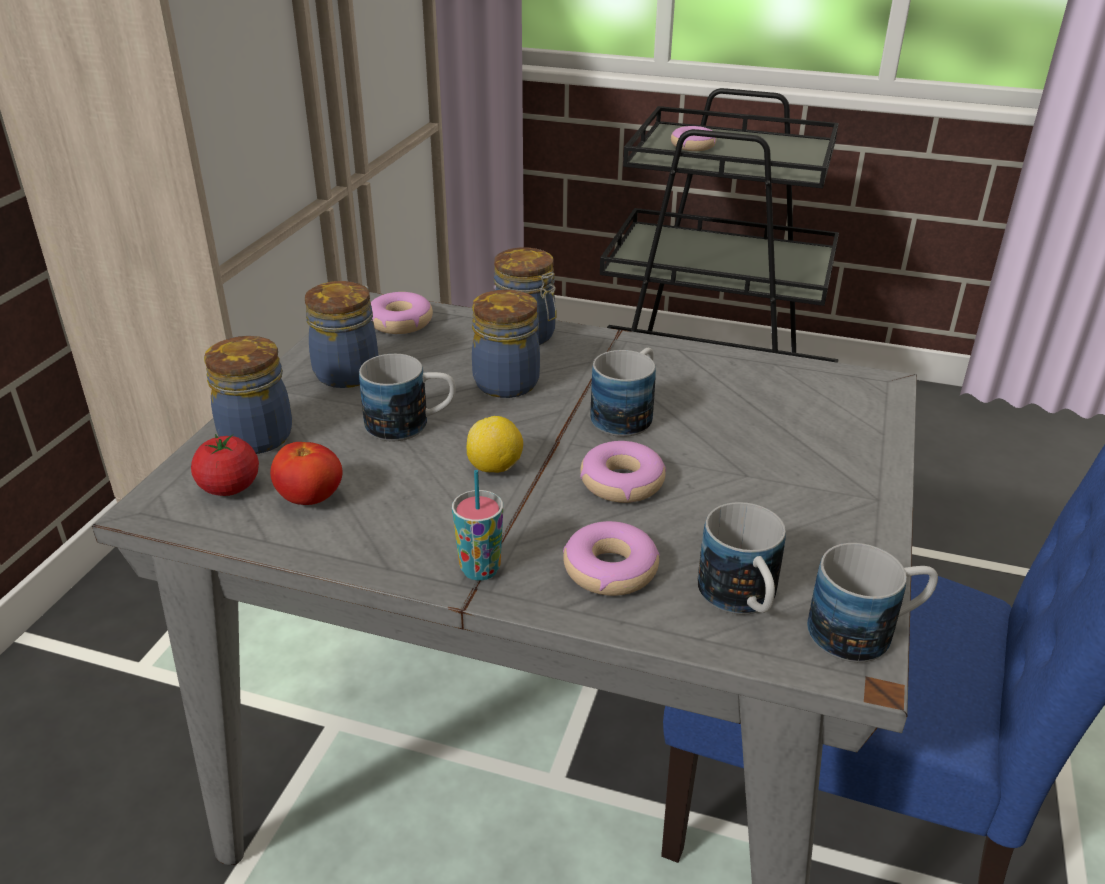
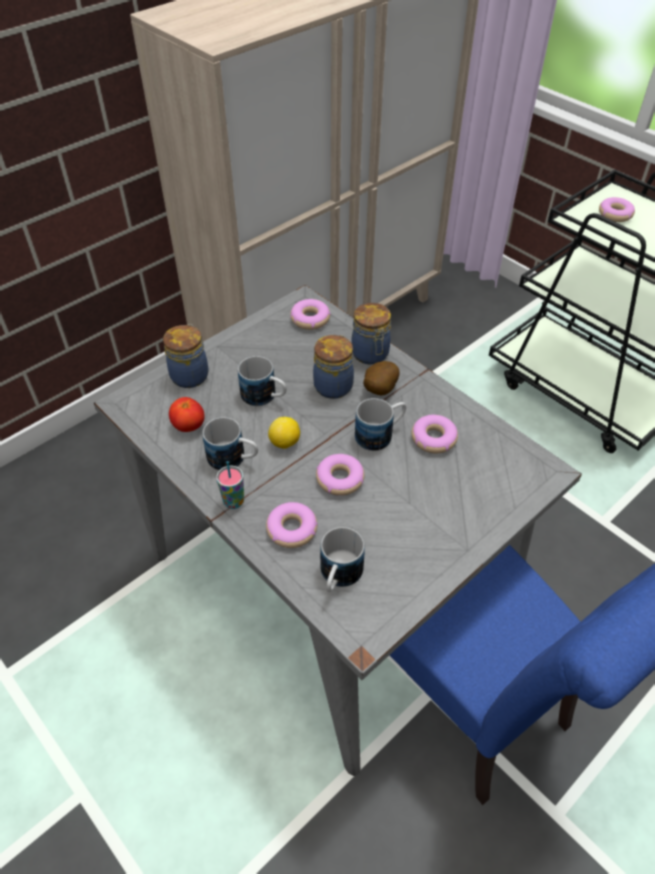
camera: 30 degrees right, 15 degrees up
tomato [191,434,259,496] -> none
jar [305,281,378,388] -> none
mug [807,543,938,663] -> mug moved to [203,417,258,470]
none -> potato [363,361,399,396]
none -> donut [411,415,458,453]

